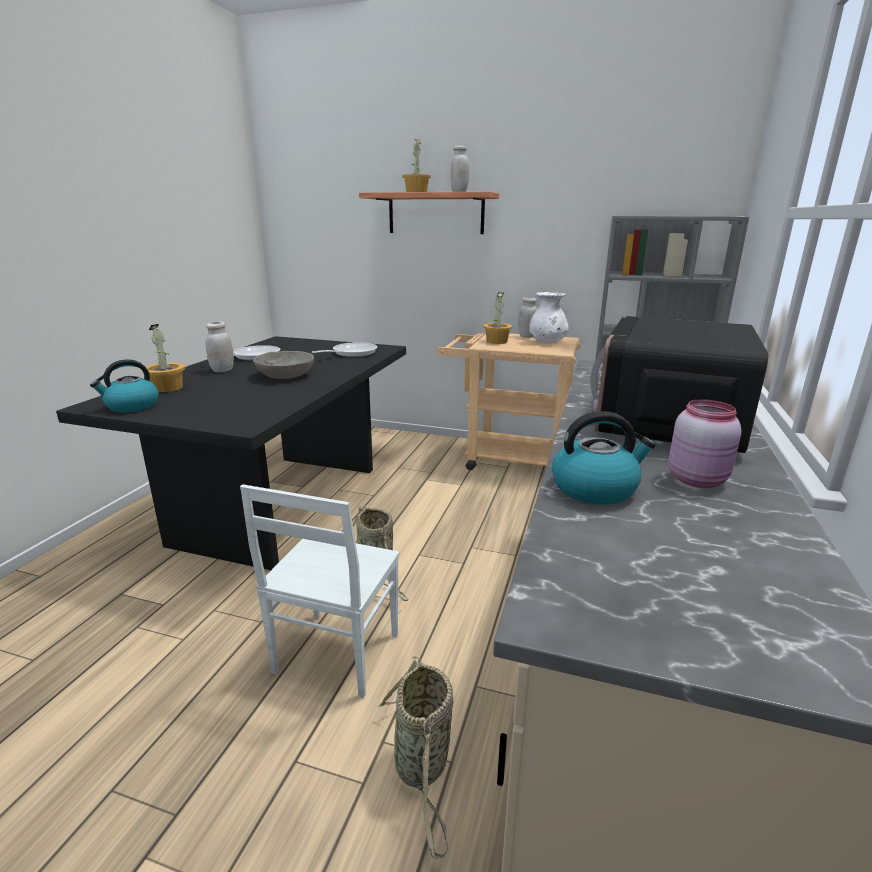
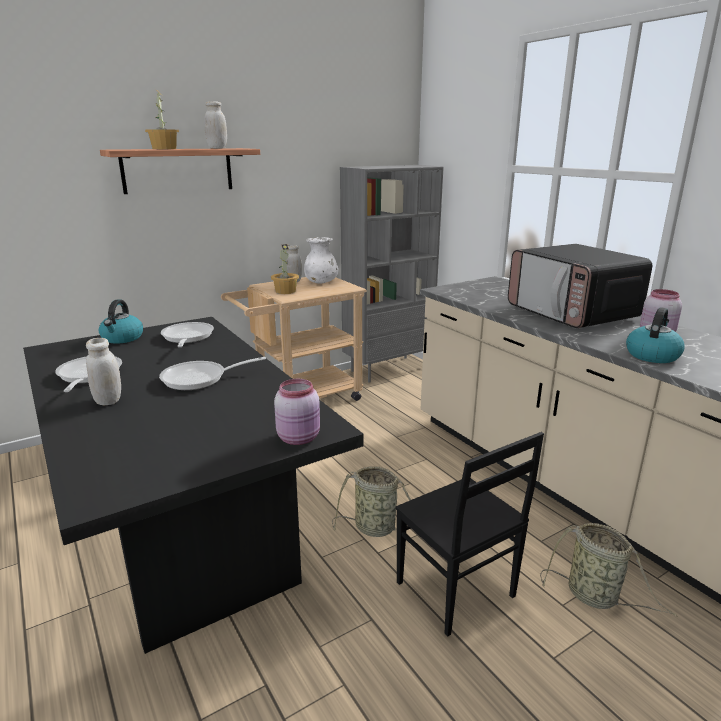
camera: 50 degrees left, 0 degrees up
kettle [90,359,159,412] -> kettle moved to [99,300,143,344]
potted plant [146,324,185,392] -> none
white chair [240,484,399,698] -> black chair [396,432,544,637]
grey bowl [253,351,314,379] -> frying pan [159,357,266,390]
none -> pink jar [274,379,320,445]

